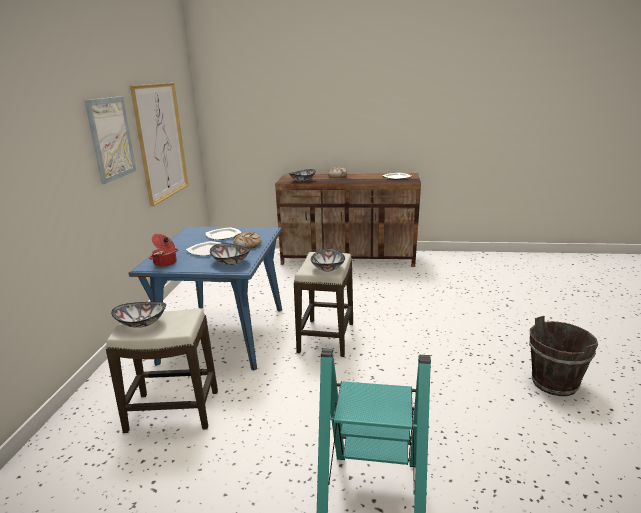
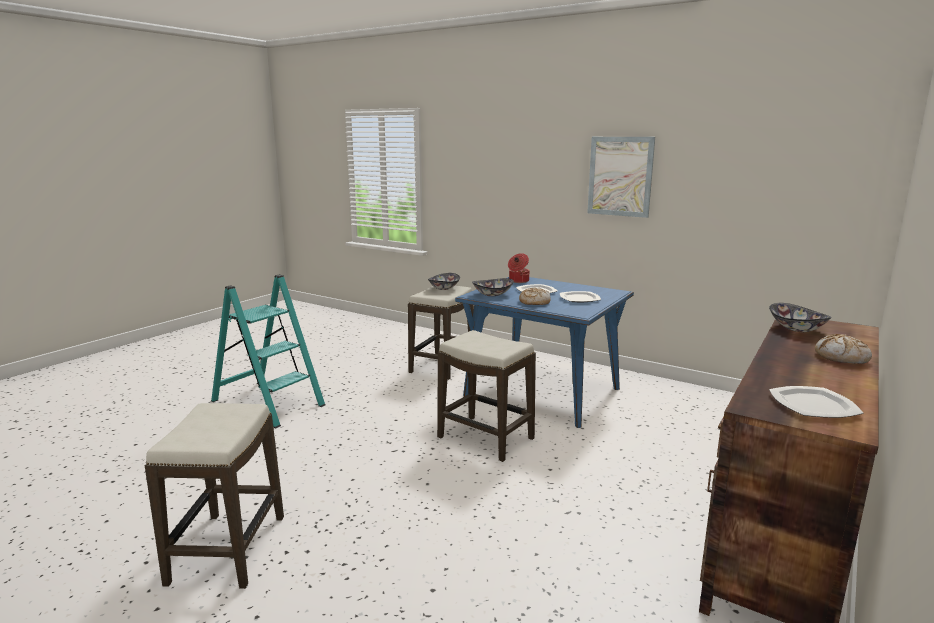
camera: 115 degrees right, 5 degrees down
picture [130,83,188,206] -> none
bowl [310,248,345,272] -> none
brown bucket [529,316,598,396] -> stool [145,403,284,589]

